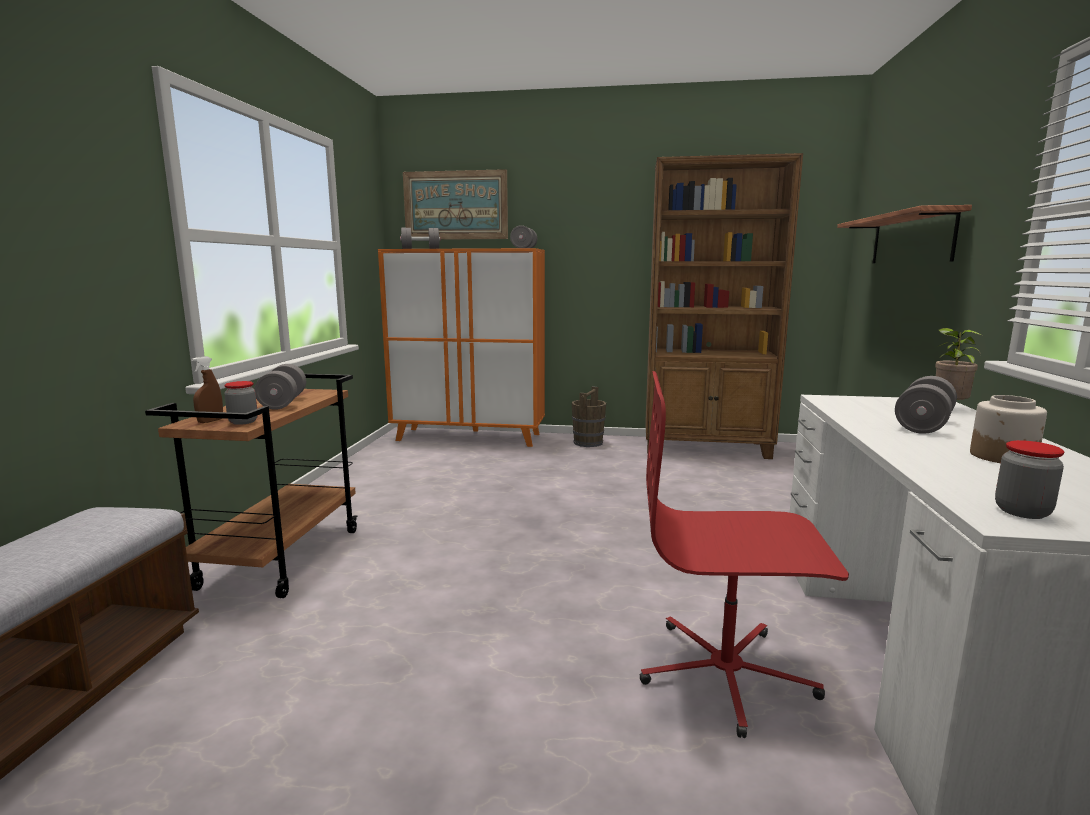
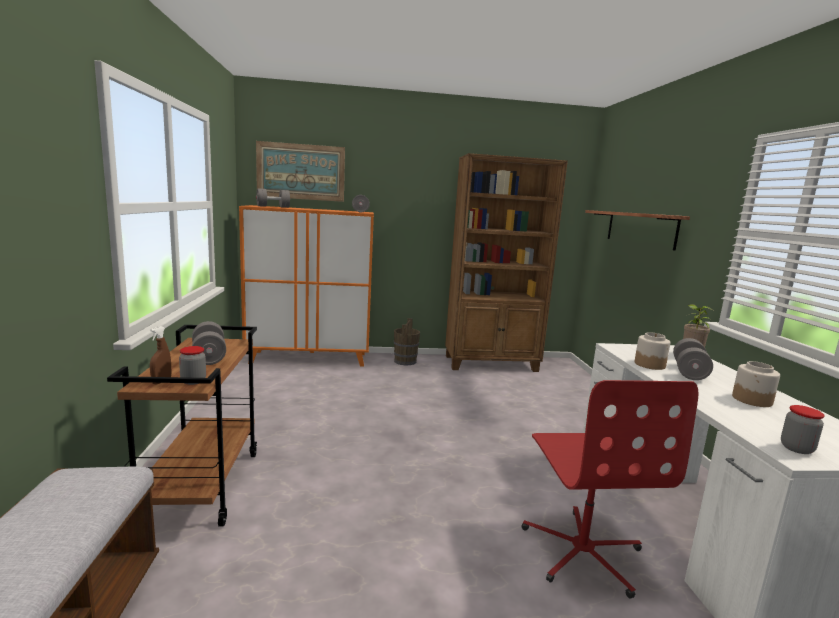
camera: 15 degrees left, 0 degrees up
red office chair [640,371,849,738] -> red office chair turned 90 degrees counterclockwise [522,380,698,599]
none -> jar [635,332,670,370]

